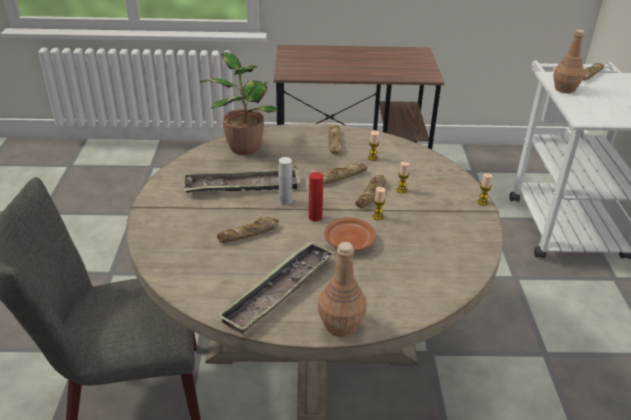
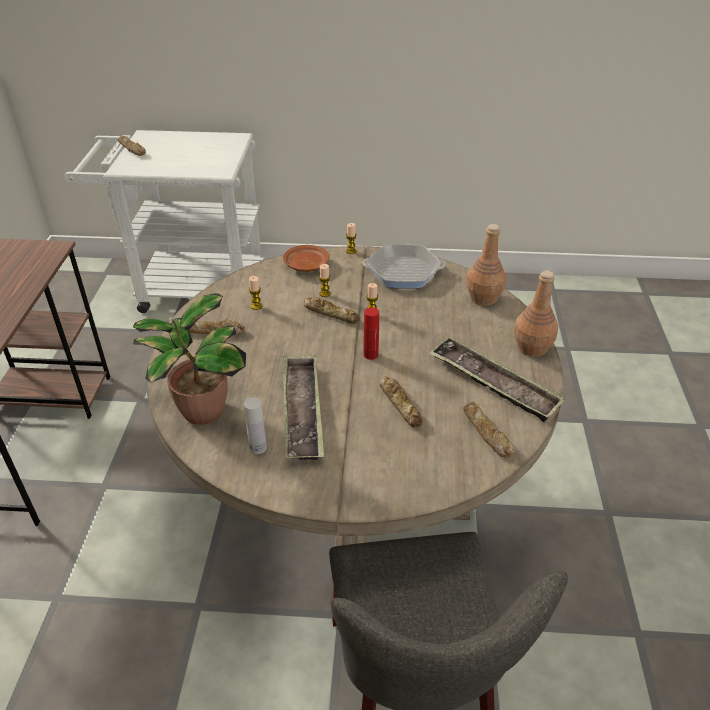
camera: 85 degrees left, 5 degrees up
white bottle [278,157,292,205] -> white bottle moved to [244,397,267,454]
bread [322,163,367,185] -> bread moved to [463,402,514,458]
brown plate [324,217,376,251] -> brown plate moved to [283,245,329,272]
brown bottle [553,30,585,93] -> brown bottle moved to [466,224,506,306]
none -> frying pan [362,244,446,289]

